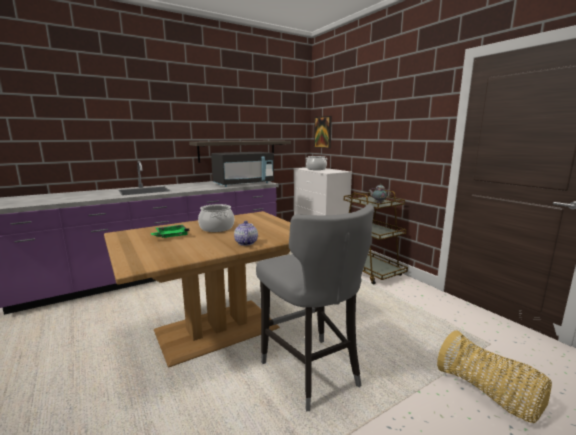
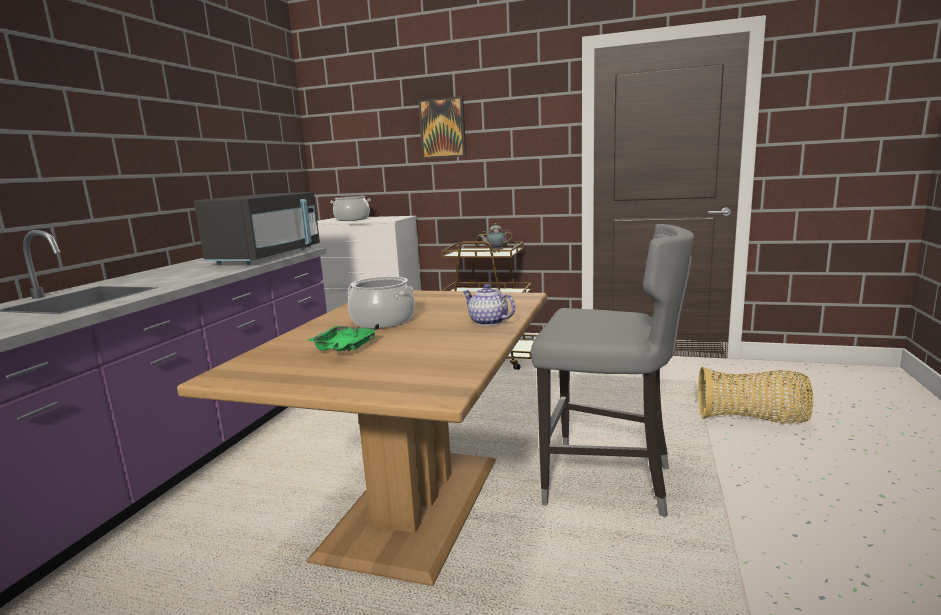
camera: 40 degrees left, 0 degrees up
shelf [189,141,291,163] -> none
picture [314,116,332,149] -> picture moved to [418,96,466,159]

